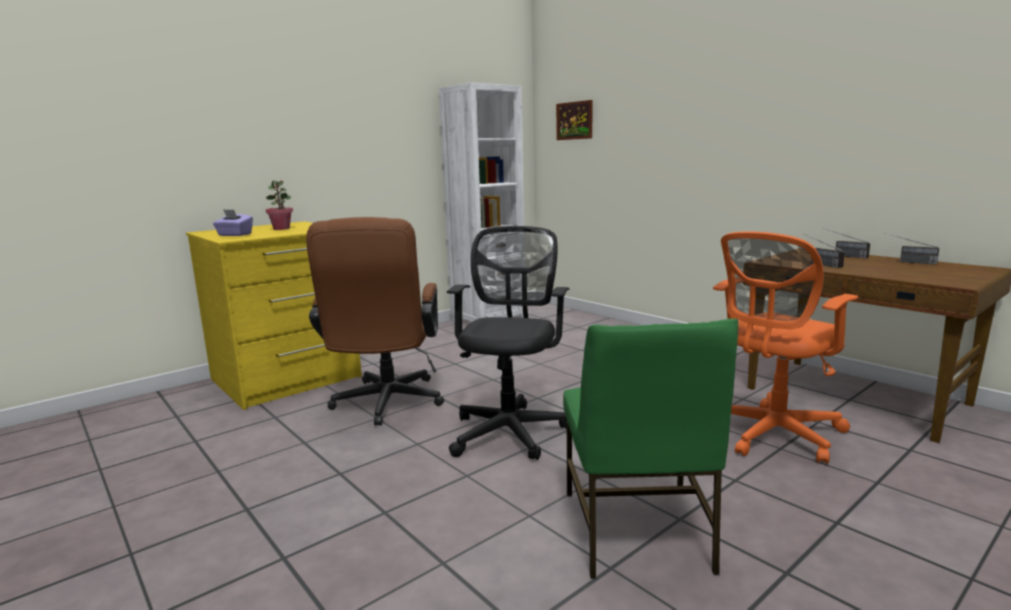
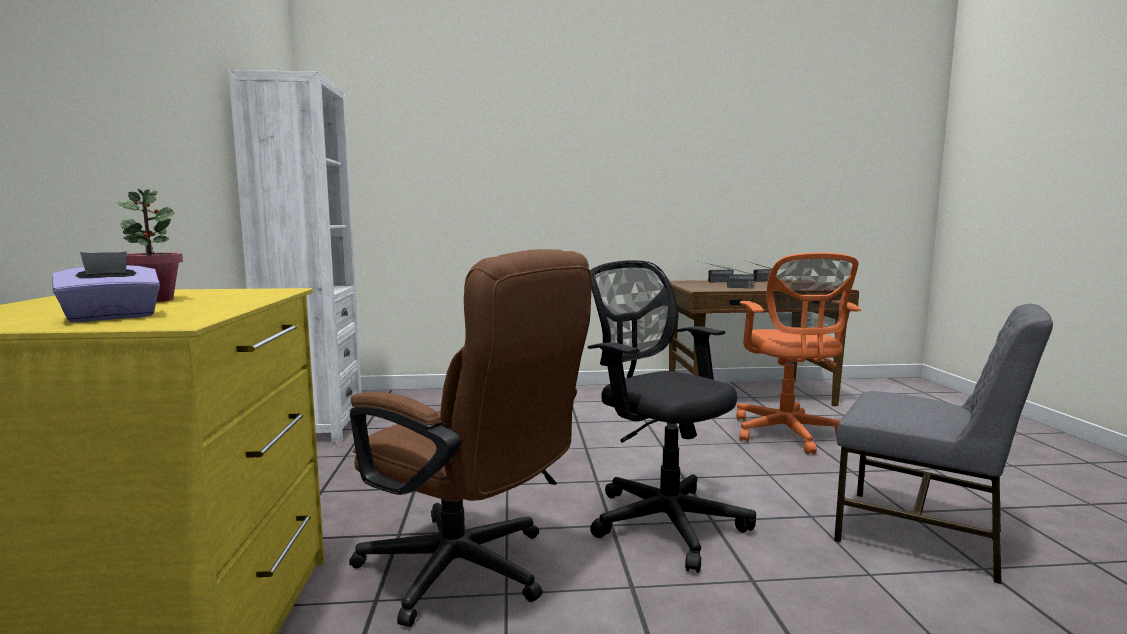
camera: 55 degrees left, 5 degrees down
picture [556,100,593,140] -> none
green chair [563,318,738,579] -> grey chair [834,304,1053,584]

